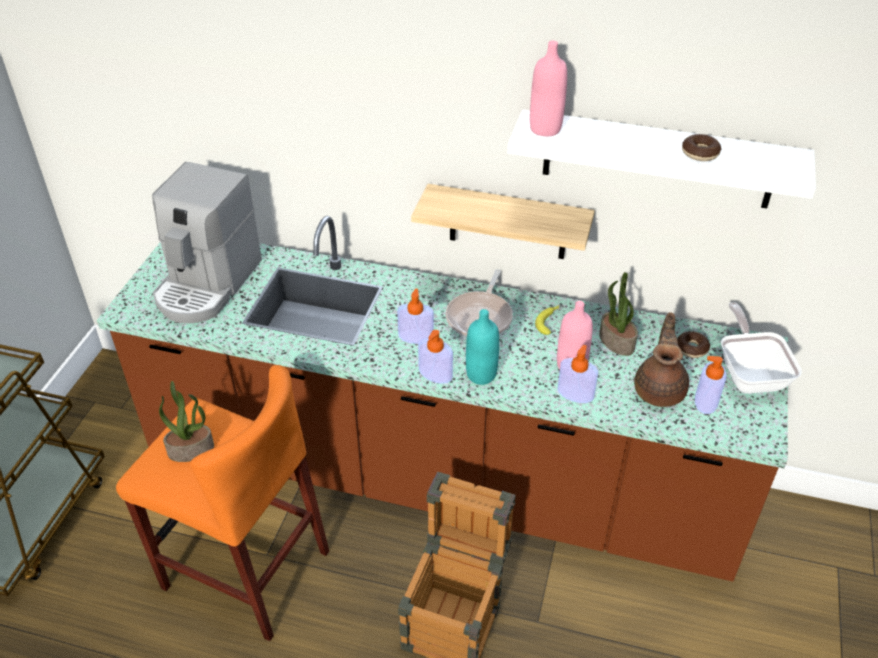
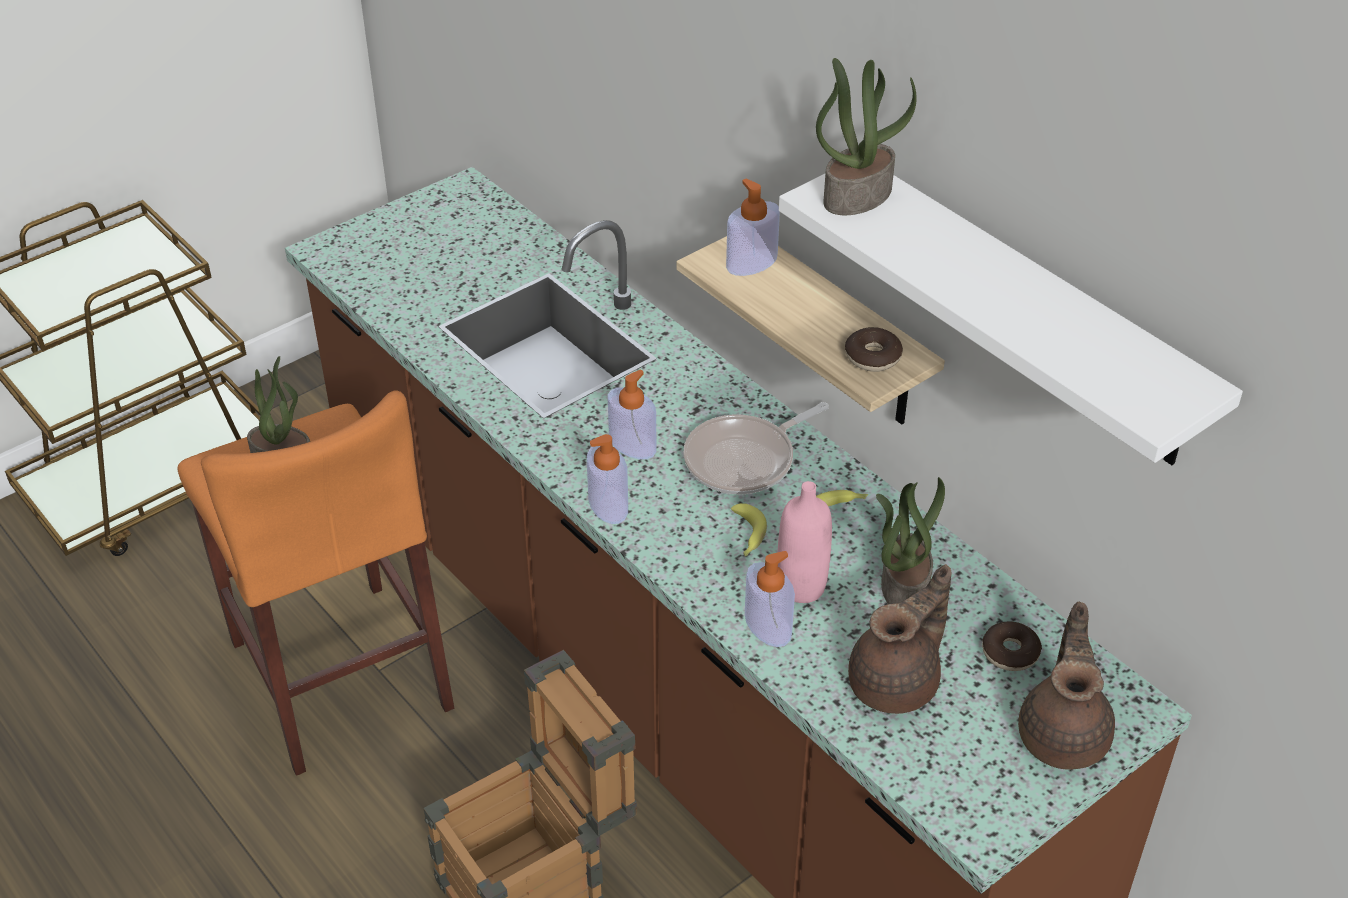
camera: 35 degrees right, 0 degrees up
coffee machine [152,162,262,323] -> none
turquoise bottle [466,309,499,385] -> none
pink bottle [530,41,567,136] -> potted plant [816,58,917,215]
donut [682,134,721,161] -> donut moved to [845,327,903,372]
soap dispenser [695,356,727,414] -> soap dispenser moved to [726,178,780,276]
frying pan [721,302,802,394] -> brown teapot [1018,602,1115,770]
none -> banana [731,503,767,556]

